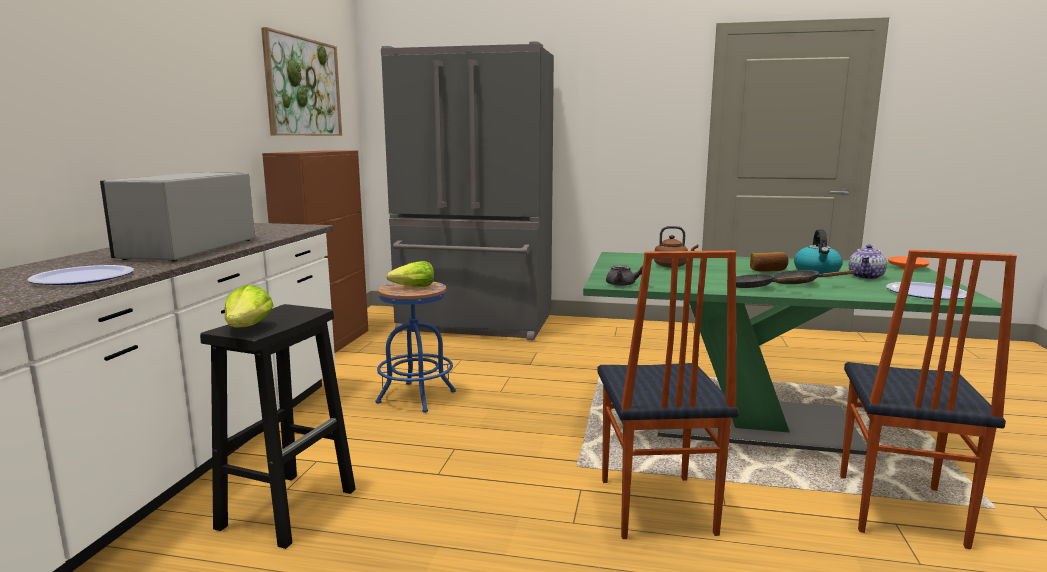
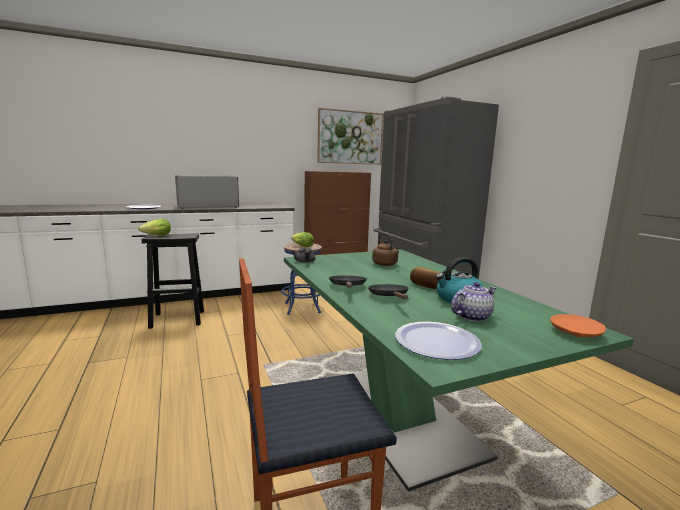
camera: 55 degrees right, 0 degrees up
chair [597,251,739,539] -> none
teapot [849,244,887,280] -> teapot turned 150 degrees clockwise [451,282,496,322]

